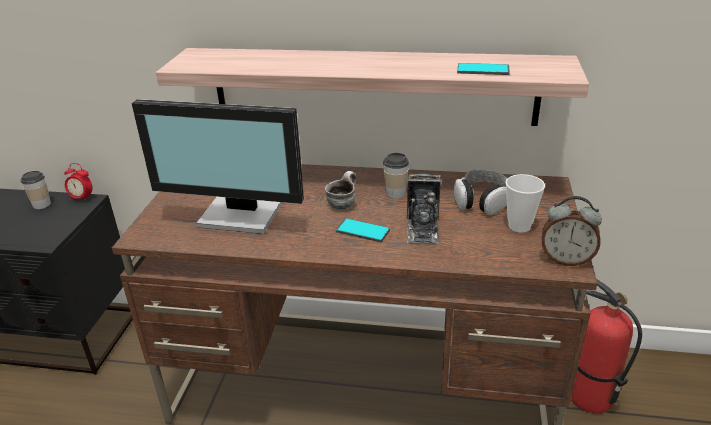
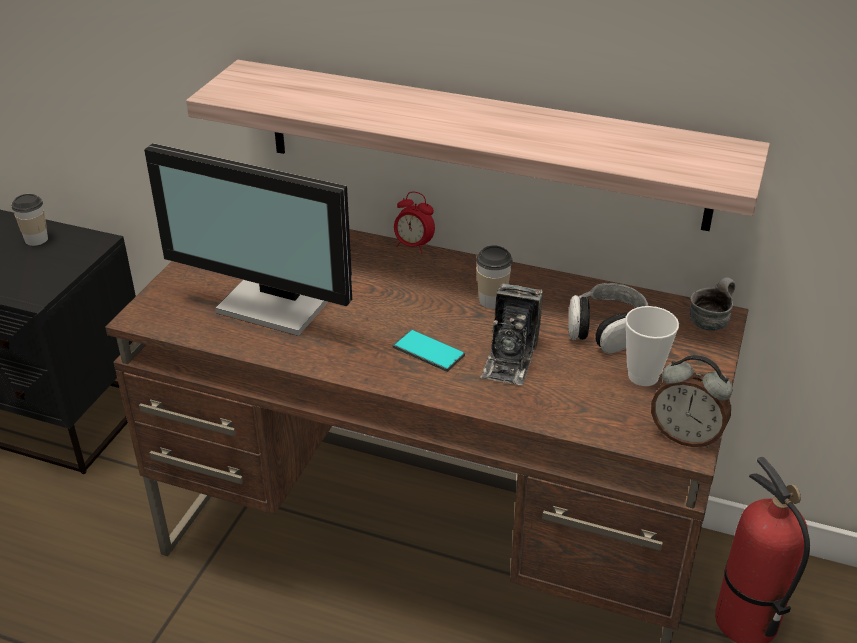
camera: 10 degrees right, 5 degrees up
alarm clock [64,163,92,202] -> alarm clock moved to [394,191,435,253]
mug [325,171,356,209] -> mug moved to [690,277,735,331]
phone [457,63,510,75] -> none

